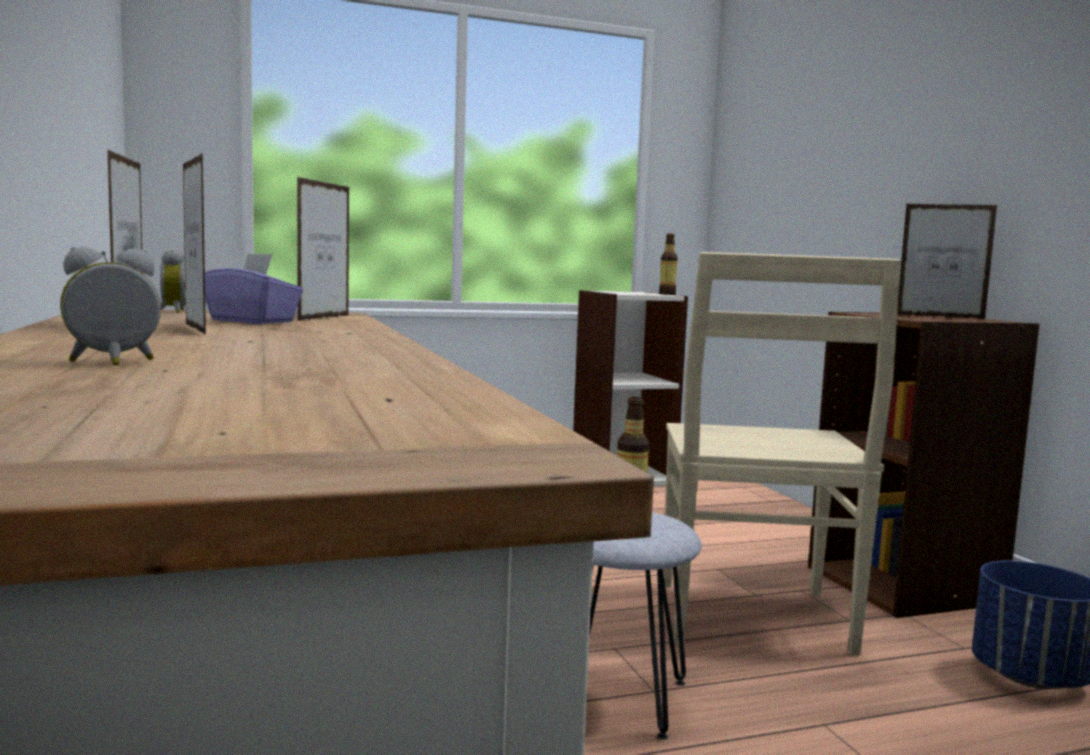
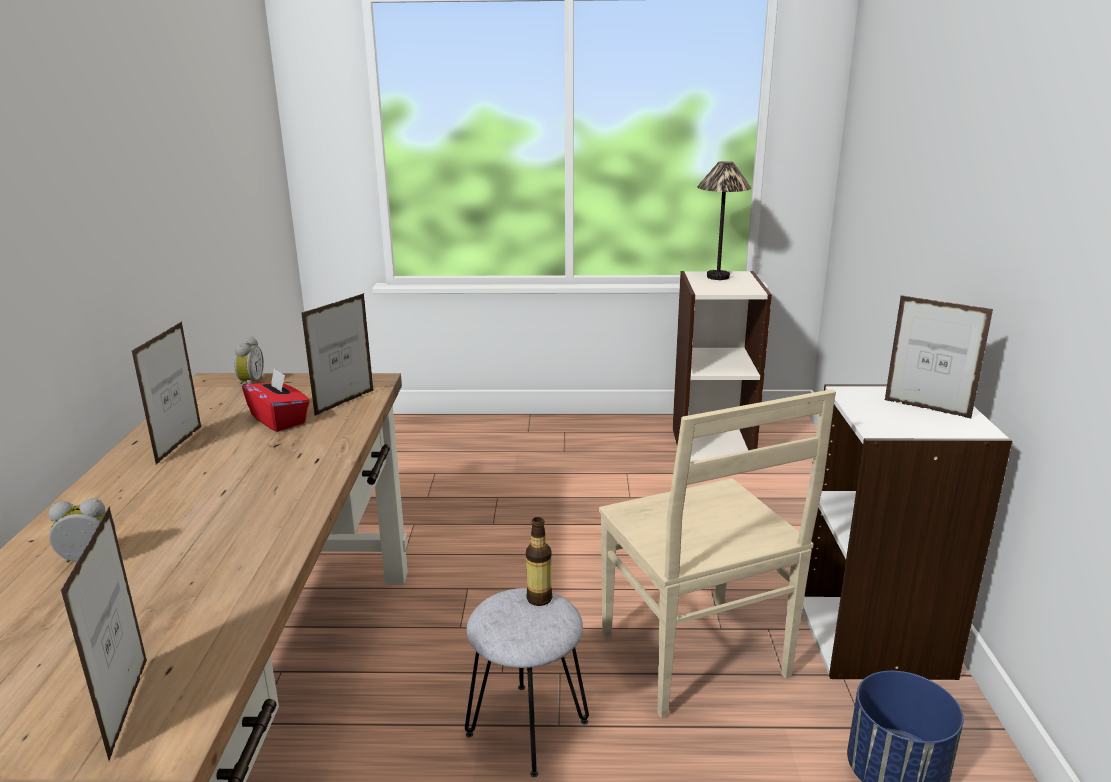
camera: 20 degrees right, 15 degrees up
picture frame [183,153,206,335] -> picture frame moved to [61,506,147,761]
purple tissue box [205,253,303,324] -> red tissue box [242,368,310,432]
bottle [659,234,678,295] -> none
beige chair [663,252,901,656] -> beige chair turned 45 degrees counterclockwise [599,389,836,718]
brown bookcase [808,312,1040,618] -> white bookcase [802,384,1012,680]
none -> table lamp [697,161,752,280]

